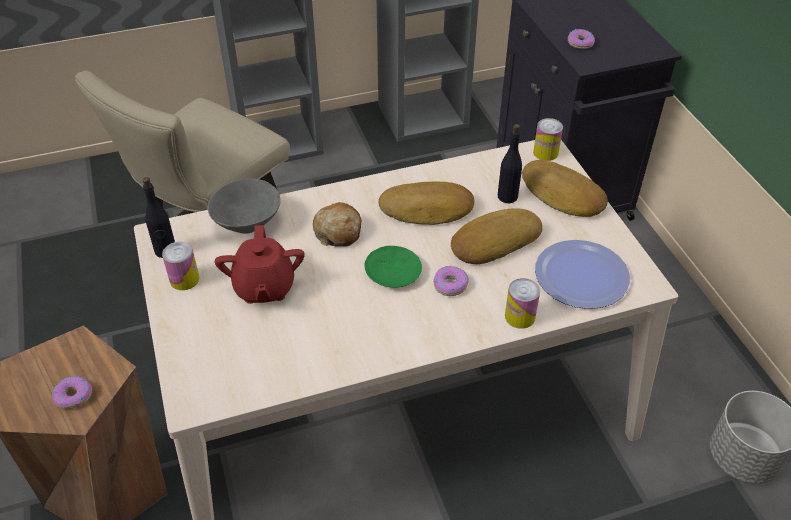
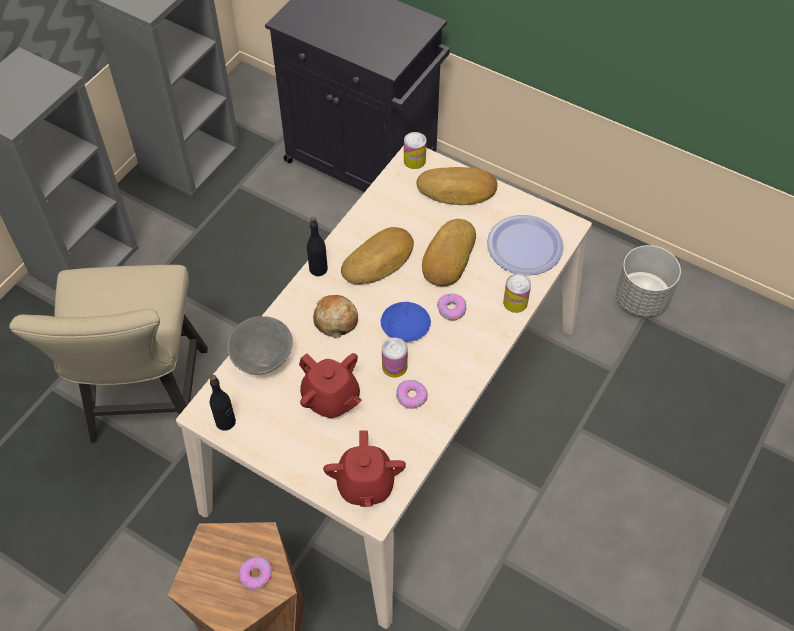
camera: 40 degrees left, 10 degrees up
can [162,242,199,290] -> can moved to [382,337,408,378]
green plate [365,246,422,288] -> blue plate [381,302,431,342]
black bottle [498,124,522,203] -> black bottle moved to [307,217,328,276]
donut [568,29,595,49] -> donut moved to [396,380,428,409]
none -> red teapot [323,430,406,507]

